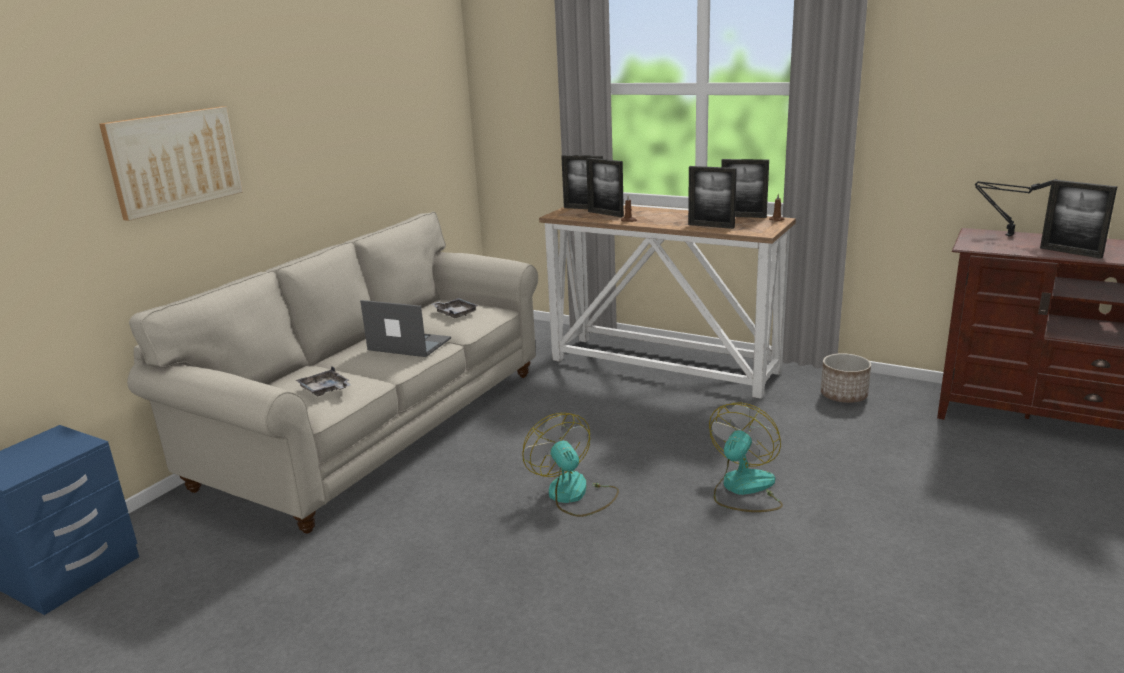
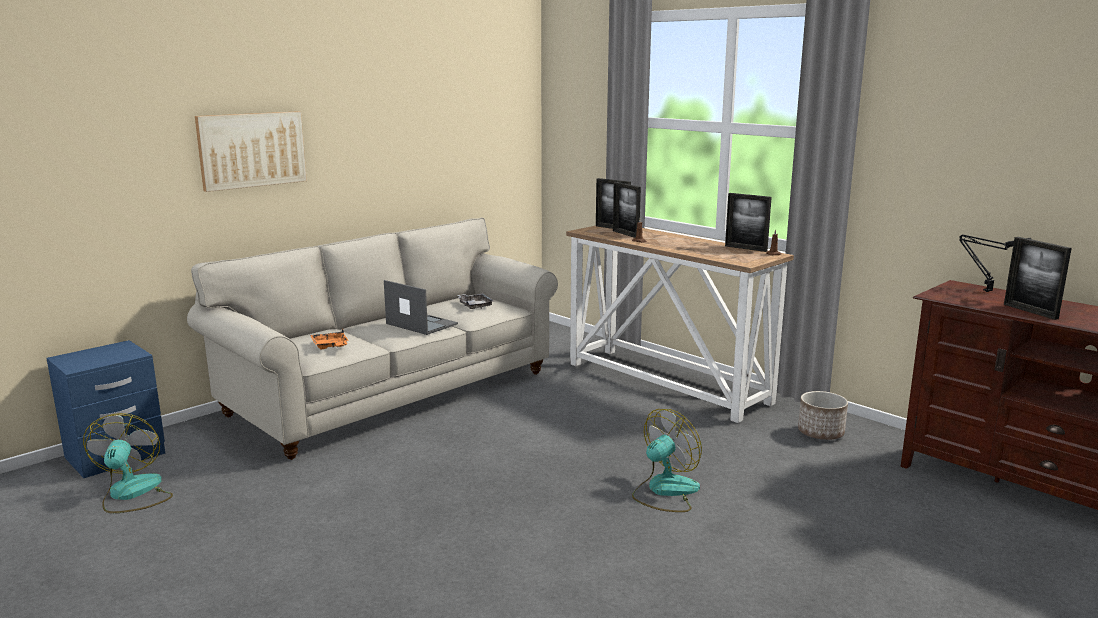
camera: 15 degrees right, 5 degrees down
grey tray [296,366,351,396] -> orange tray [310,329,349,350]
fan [523,413,619,517] -> fan moved to [83,413,173,513]
picture frame [688,166,737,229] -> none

